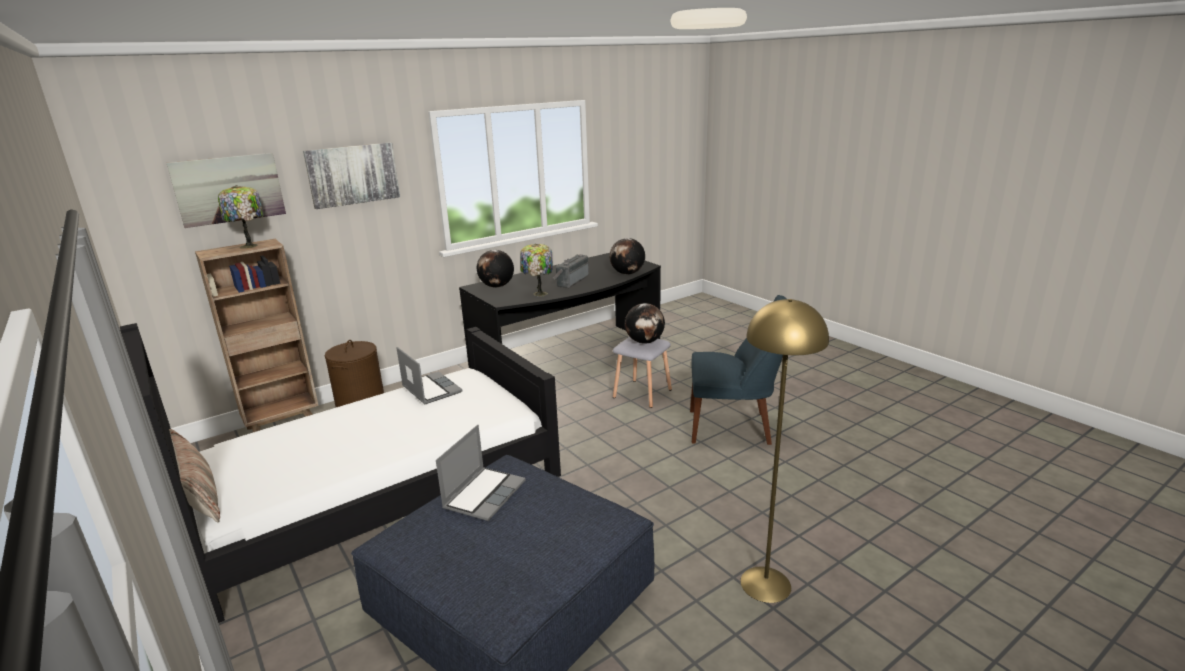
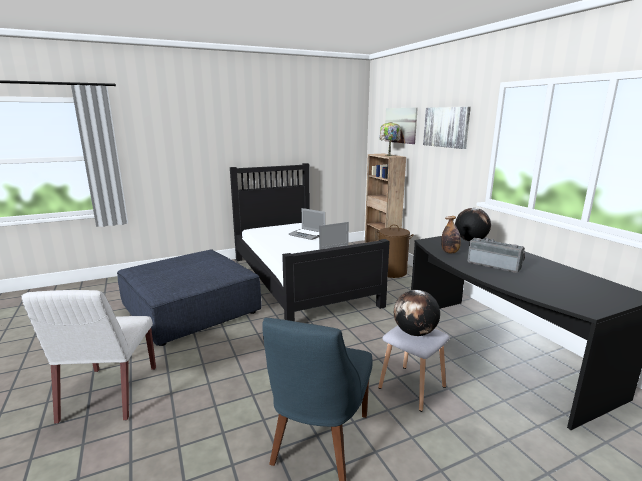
camera: 100 degrees right, 5 degrees down
pillow [169,429,220,522] -> none
laptop [436,425,526,521] -> laptop moved to [289,208,325,240]
table lamp [520,244,553,297] -> bottle [441,216,461,253]
globe [609,238,645,274] -> none
yellow floor lamp [741,299,829,603] -> white chair [21,290,156,424]

